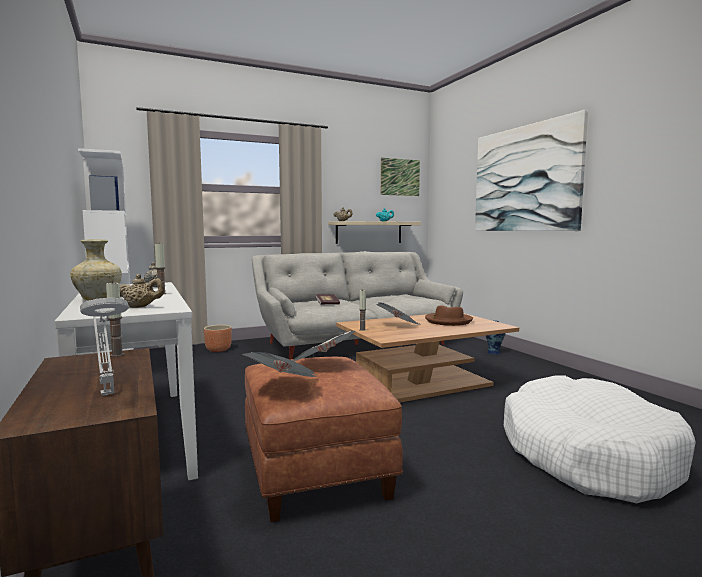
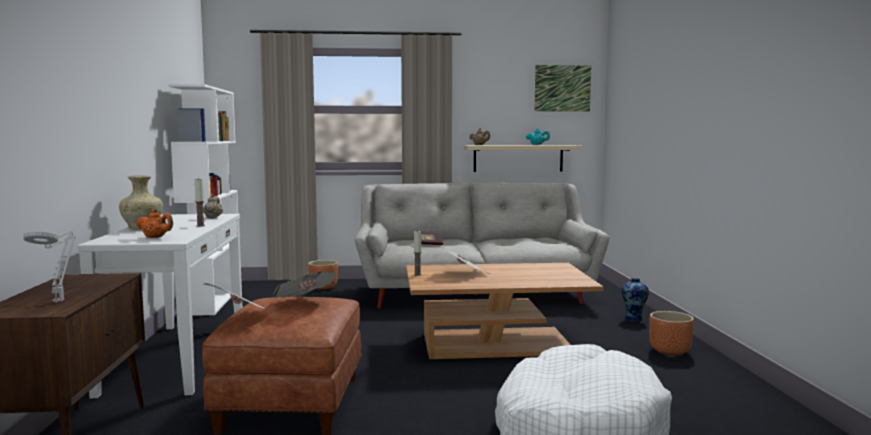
camera: 20 degrees right, 0 degrees up
candle [106,281,124,357] -> none
beige teapot [119,274,164,308] -> orange teapot [136,209,173,238]
brown hat [425,306,473,326] -> none
picture [475,110,588,231] -> none
none -> brown planter [650,311,694,355]

